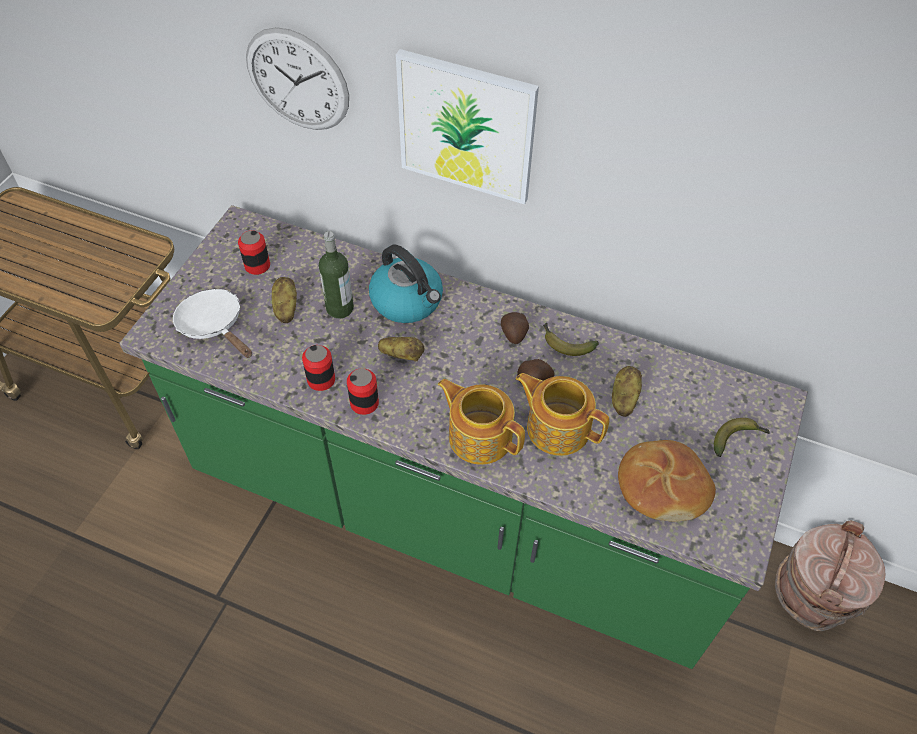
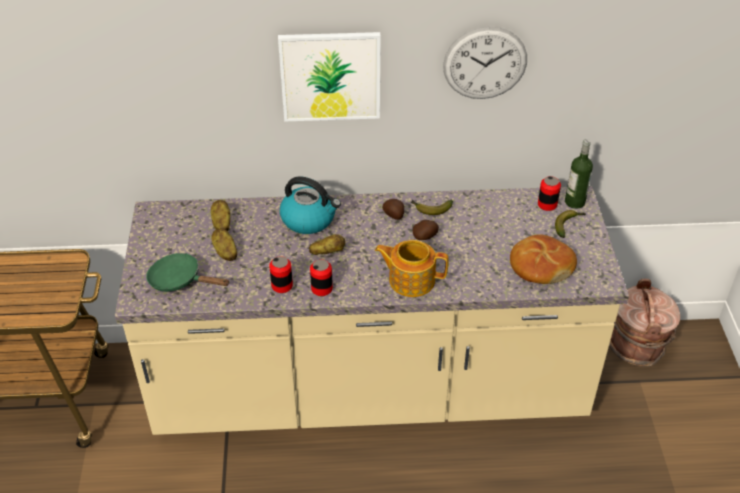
camera: 25 degrees left, 10 degrees down
green counter [119,205,808,669] -> beige counter [115,186,629,435]
white frying pan [173,289,252,358] -> green frying pan [146,253,229,292]
can [238,230,270,275] -> can moved to [538,176,561,211]
wall clock [246,27,349,130] -> wall clock moved to [443,27,527,99]
bottle [319,231,354,319] -> bottle moved to [565,139,593,209]
teapot [516,373,609,456] -> none
potato [612,366,642,417] -> potato moved to [211,200,230,231]

